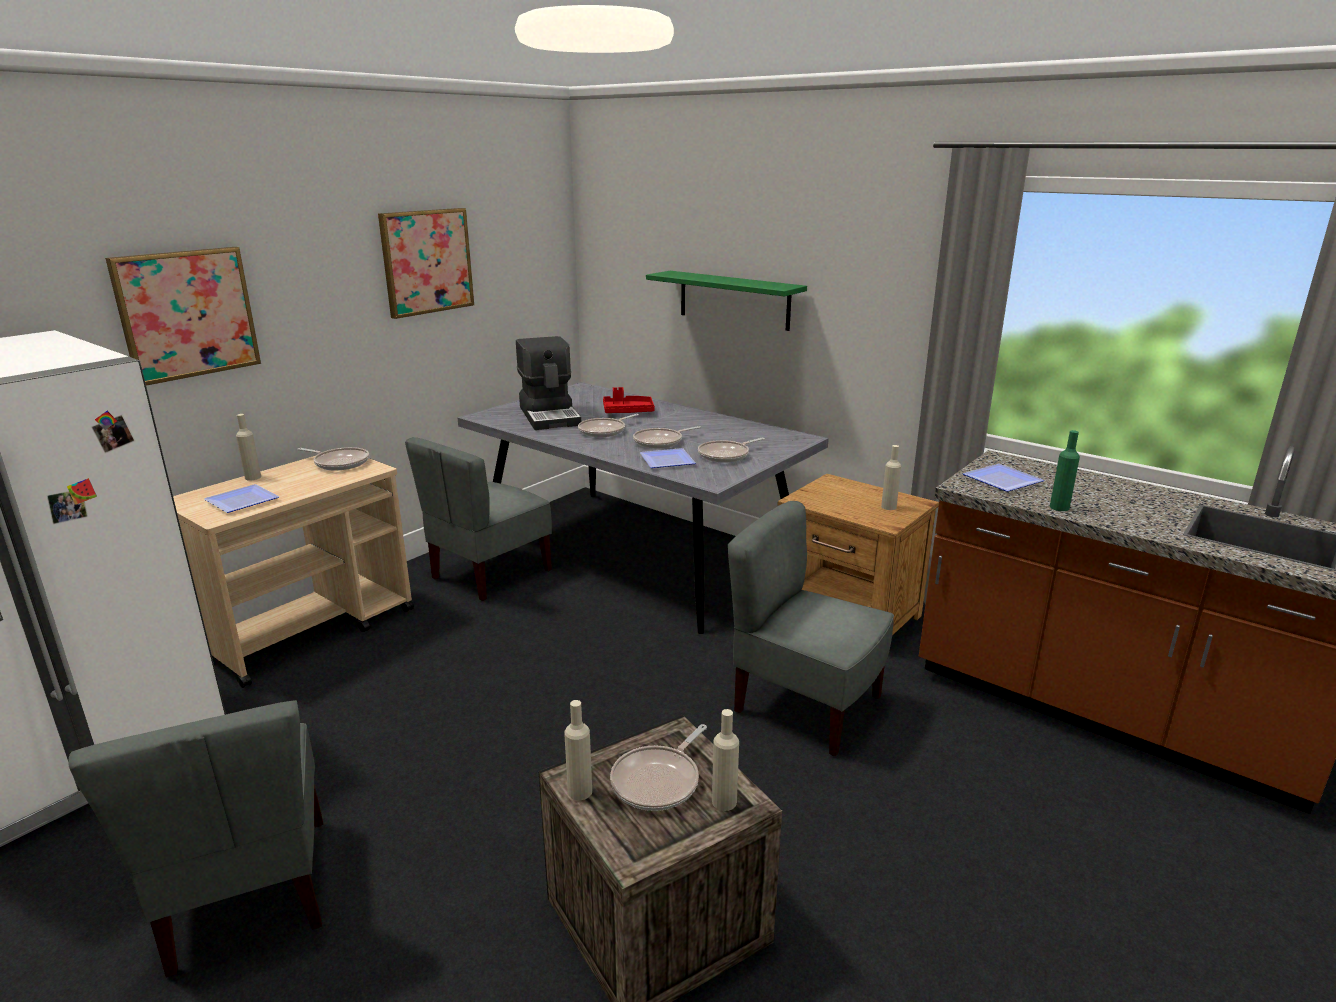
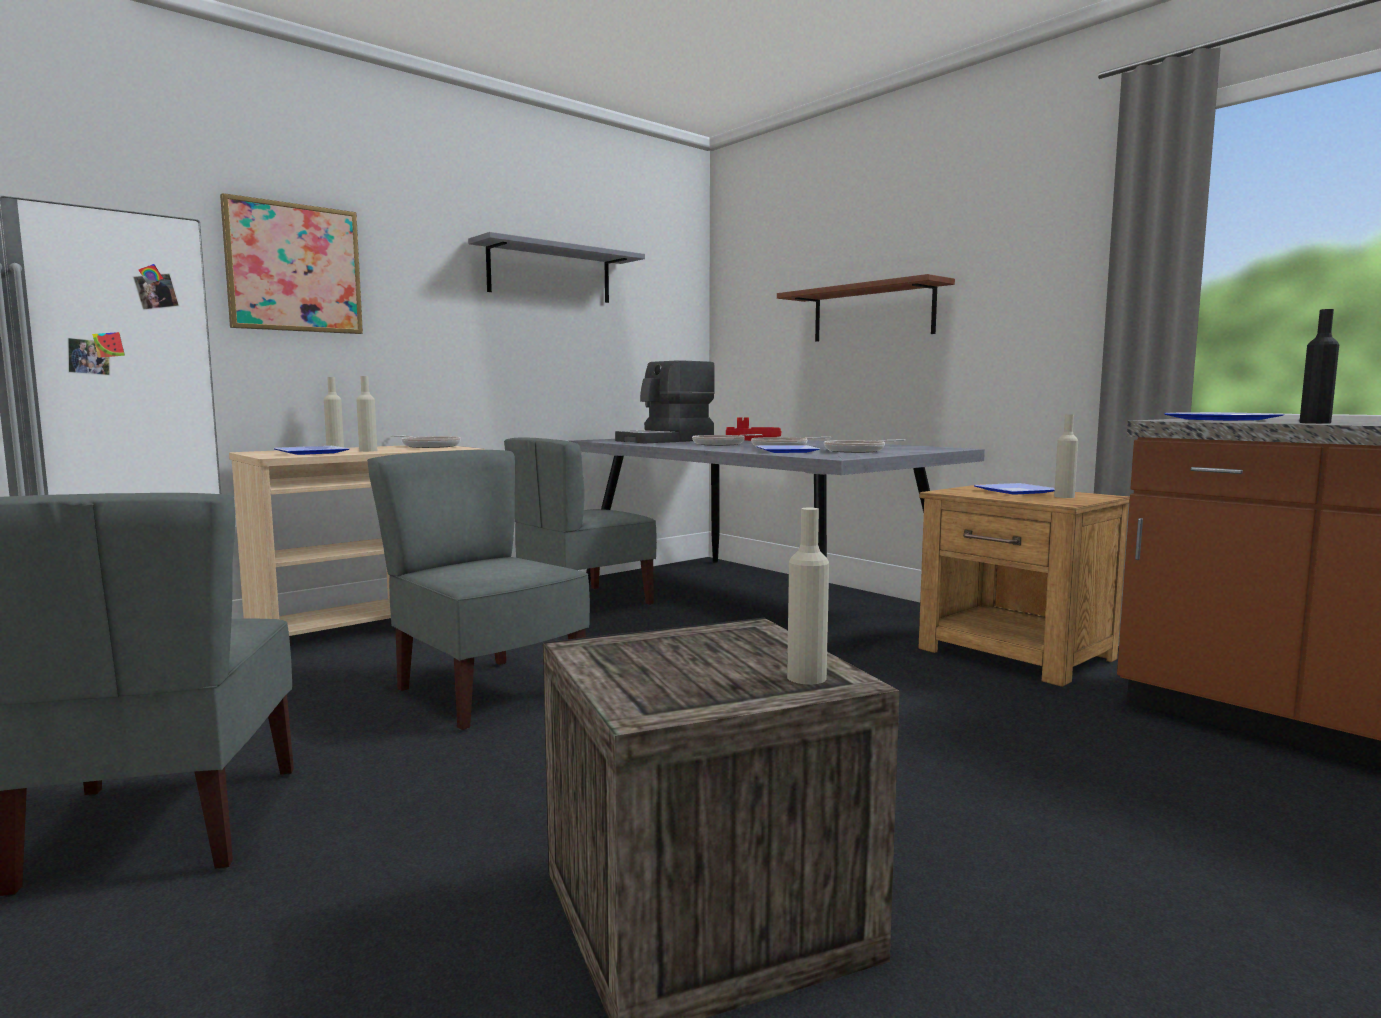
camera: 10 degrees right, 15 degrees down
picture [378,208,474,319] -> grey shelf [468,232,645,303]
coffee machine [516,336,581,430] -> coffee machine turned 60 degrees clockwise [615,360,715,443]
beige bottle [564,700,592,800] -> beige bottle moved to [356,376,377,452]
frying pan [610,724,707,811] -> none
green shelf [646,271,807,331] -> brown shelf [777,274,955,342]
grey chair [728,501,894,757] -> grey chair moved to [367,450,590,731]
green bottle [1050,430,1080,511] -> black bottle [1299,309,1339,423]
none -> plate [974,483,1055,495]

